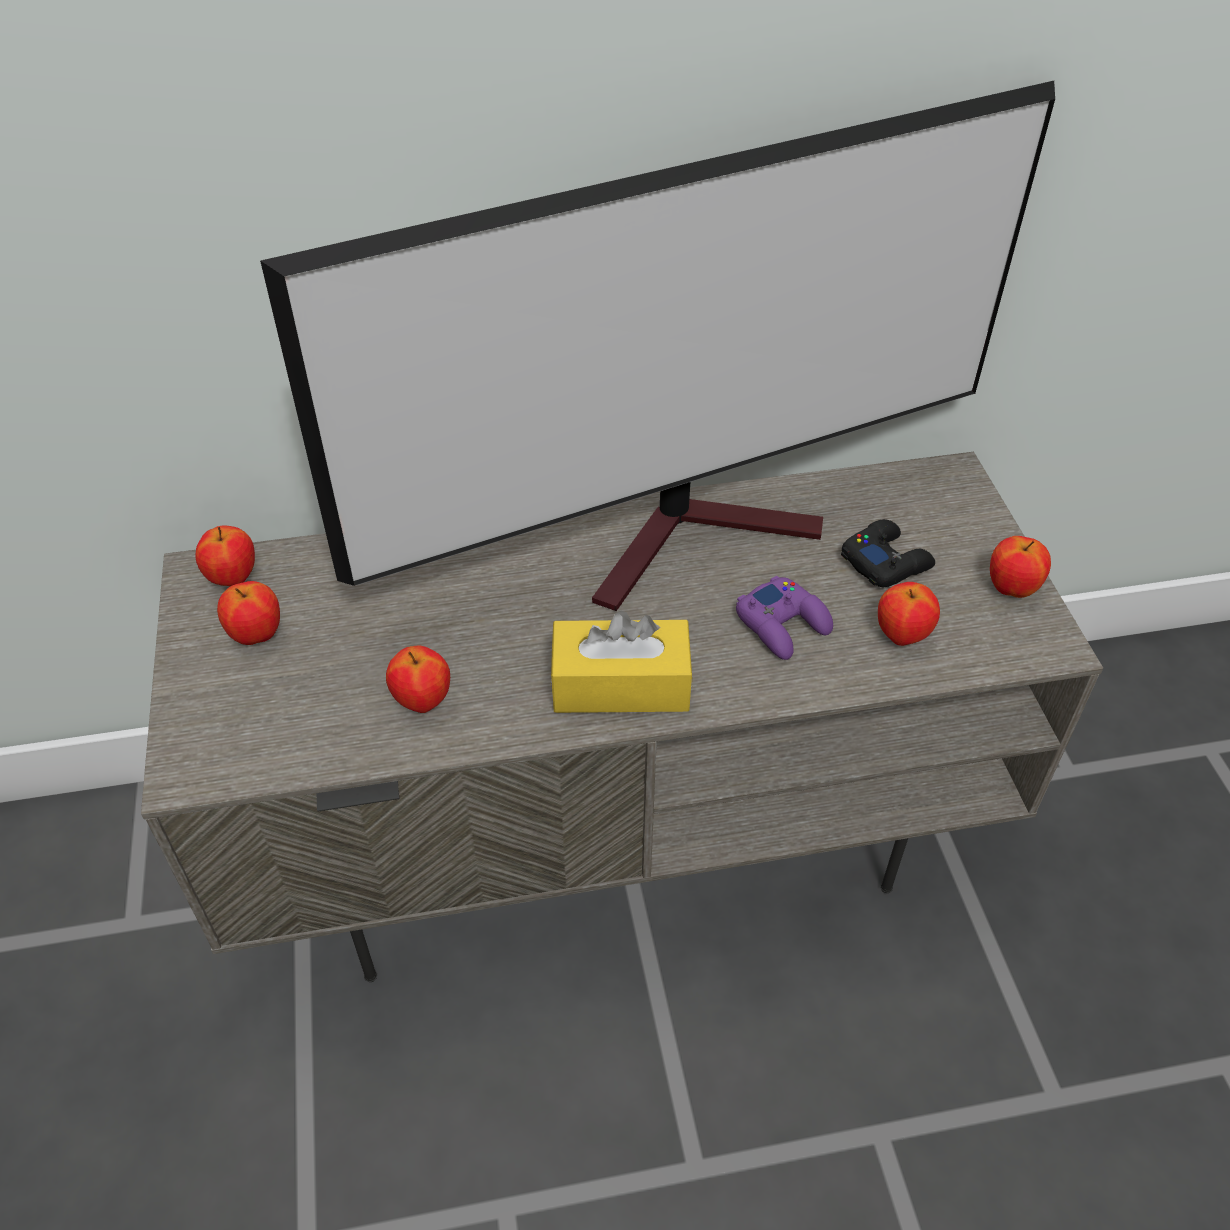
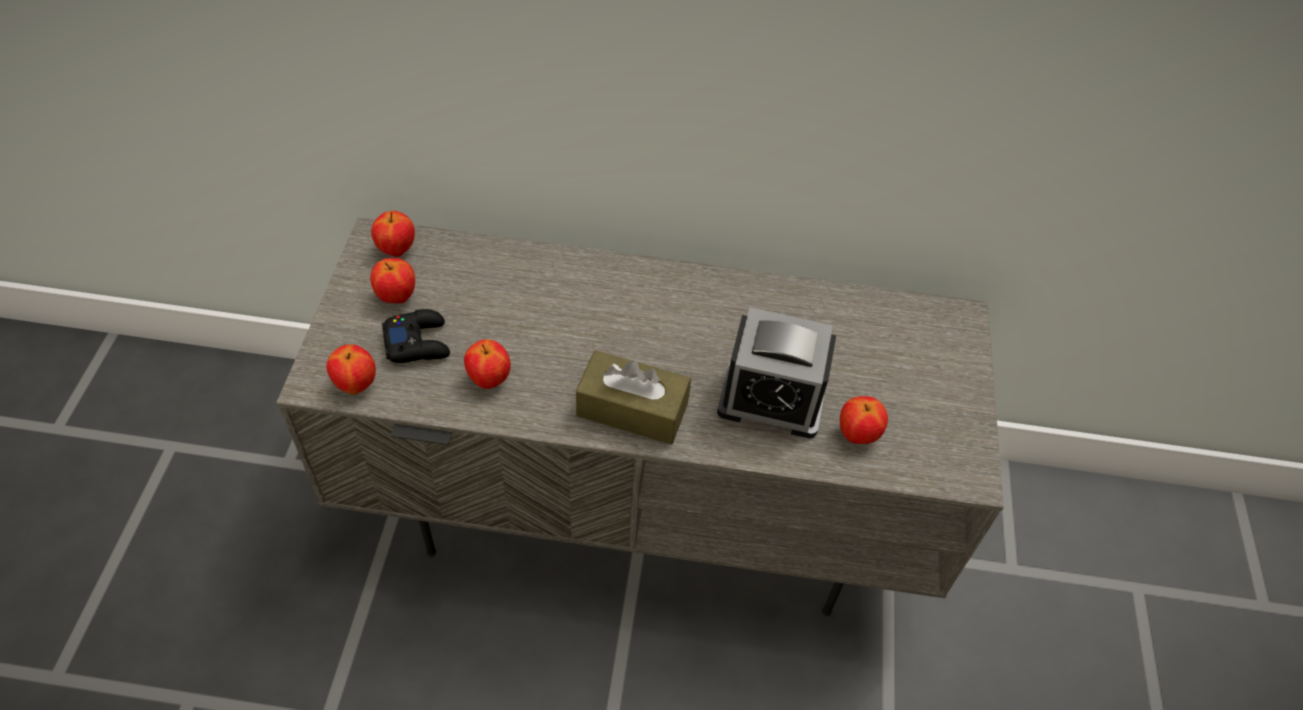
camera: 15 degrees right, 5 degrees up
television [260,81,1055,611] -> none
yellow tissue box [551,611,692,713] -> brown tissue box [576,350,691,444]
purple game controller [736,576,833,660] -> alarm clock [717,307,836,439]
black game controller [841,519,935,587] -> black game controller moved to [382,309,450,363]
apple [990,536,1051,598] -> apple moved to [326,344,376,394]

